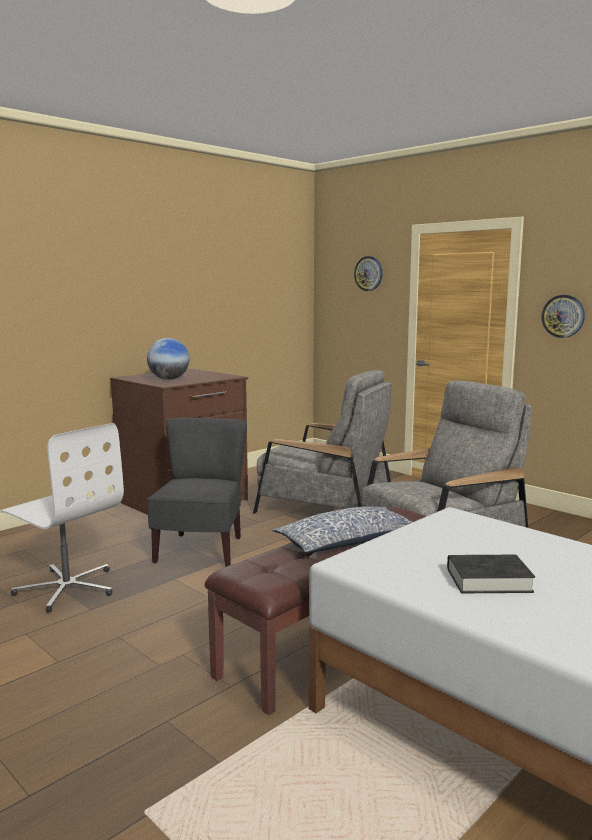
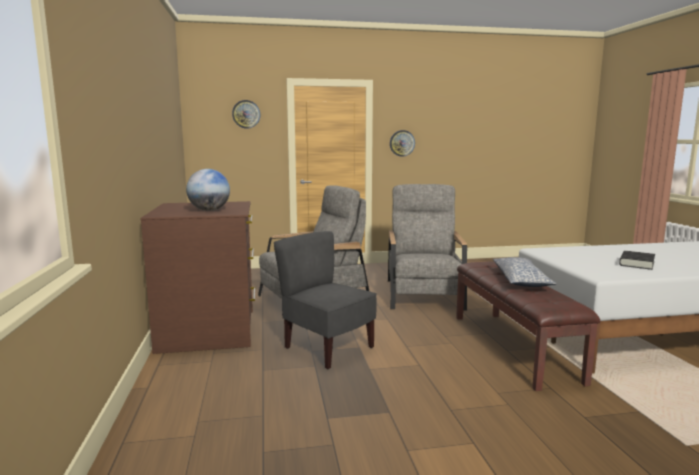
camera: 55 degrees left, 0 degrees up
white office chair [1,423,124,613] -> none

